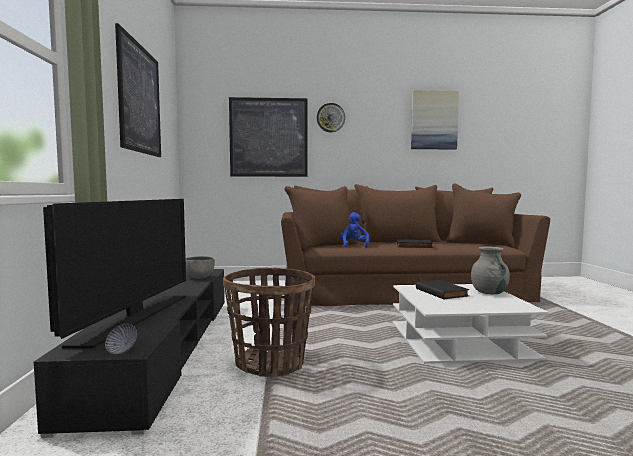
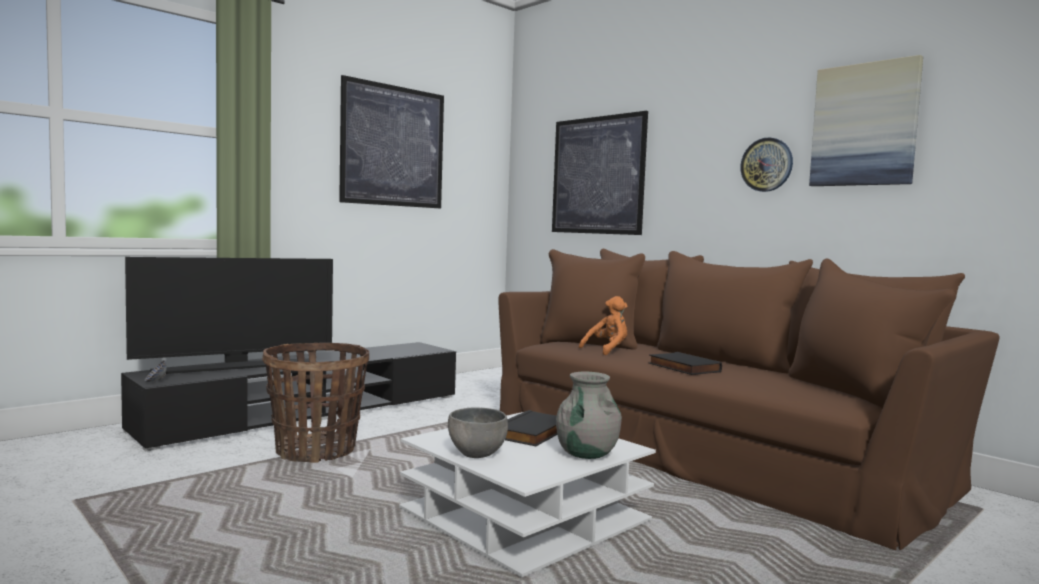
camera: 50 degrees right, 0 degrees up
grey bowl [186,256,215,279] -> grey bowl moved to [448,407,508,458]
wall clock [317,103,345,132] -> wall clock moved to [740,137,793,192]
blue plush toy [339,212,370,248] -> orange plush toy [579,296,627,355]

